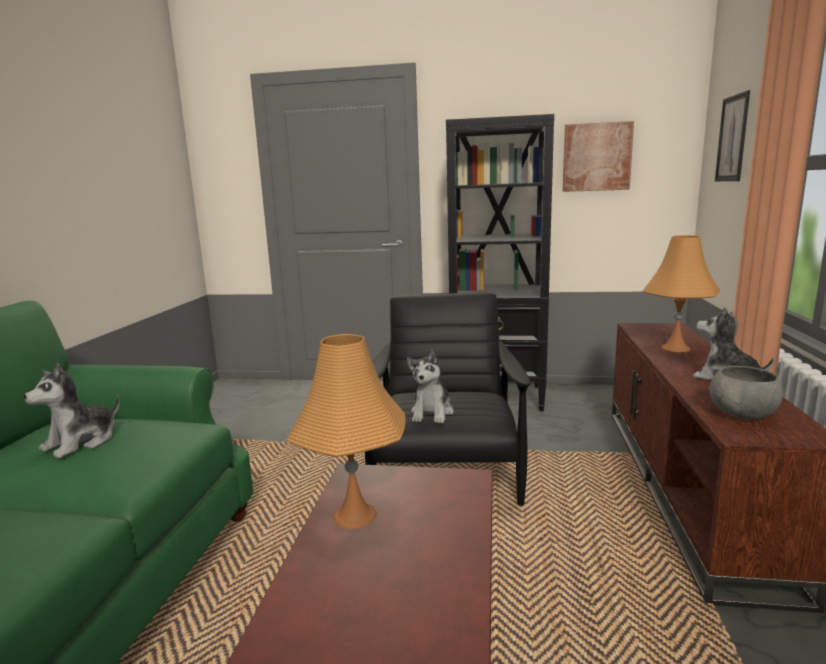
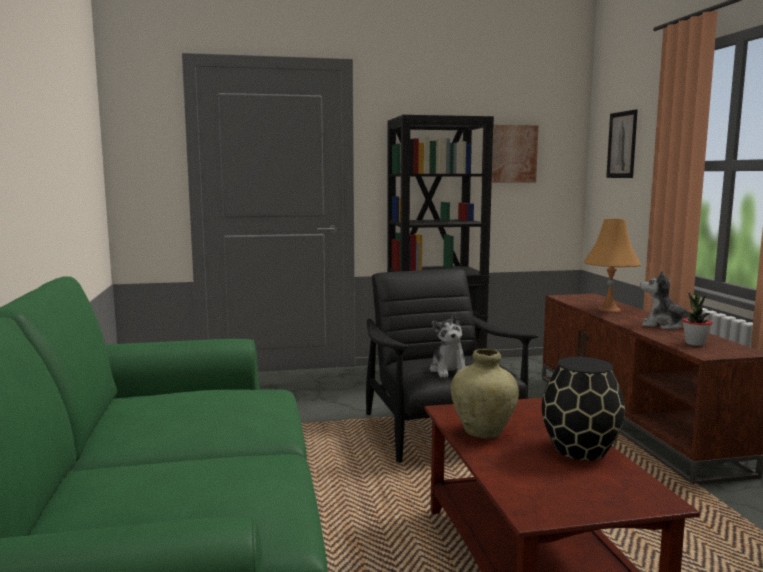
camera: 20 degrees left, 5 degrees down
plush toy [24,363,120,458] -> none
orange table lamp [287,334,406,529] -> beige vase [451,349,519,438]
grey bowl [709,366,783,419] -> potted plant [682,292,712,346]
none -> black vase [542,357,625,461]

